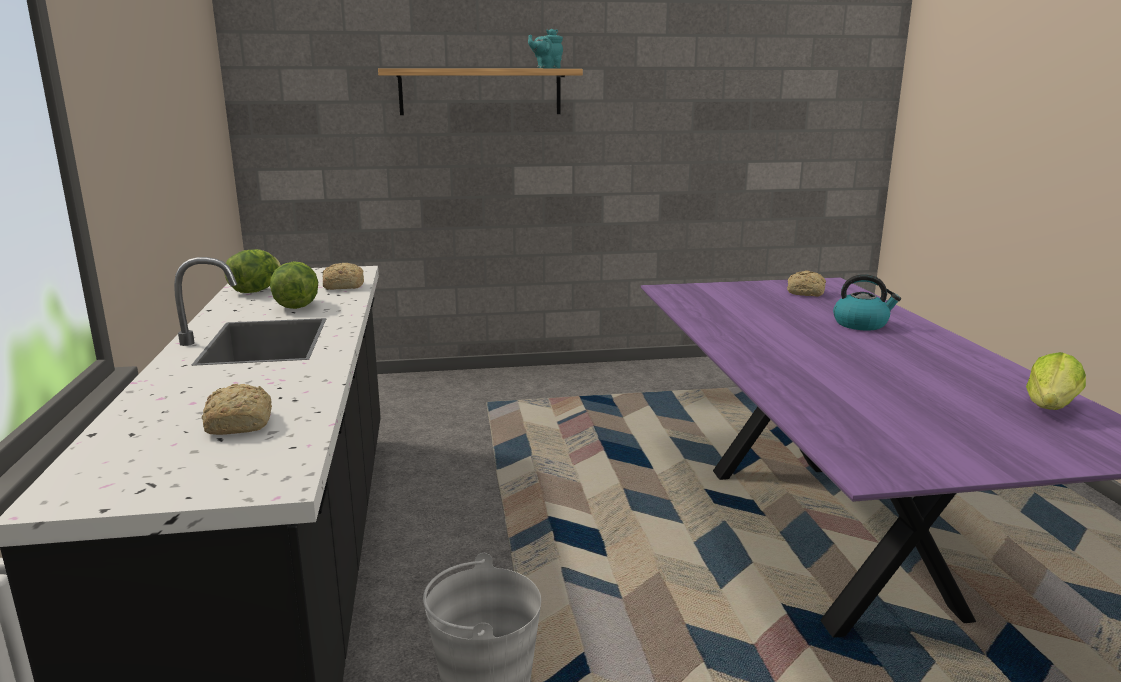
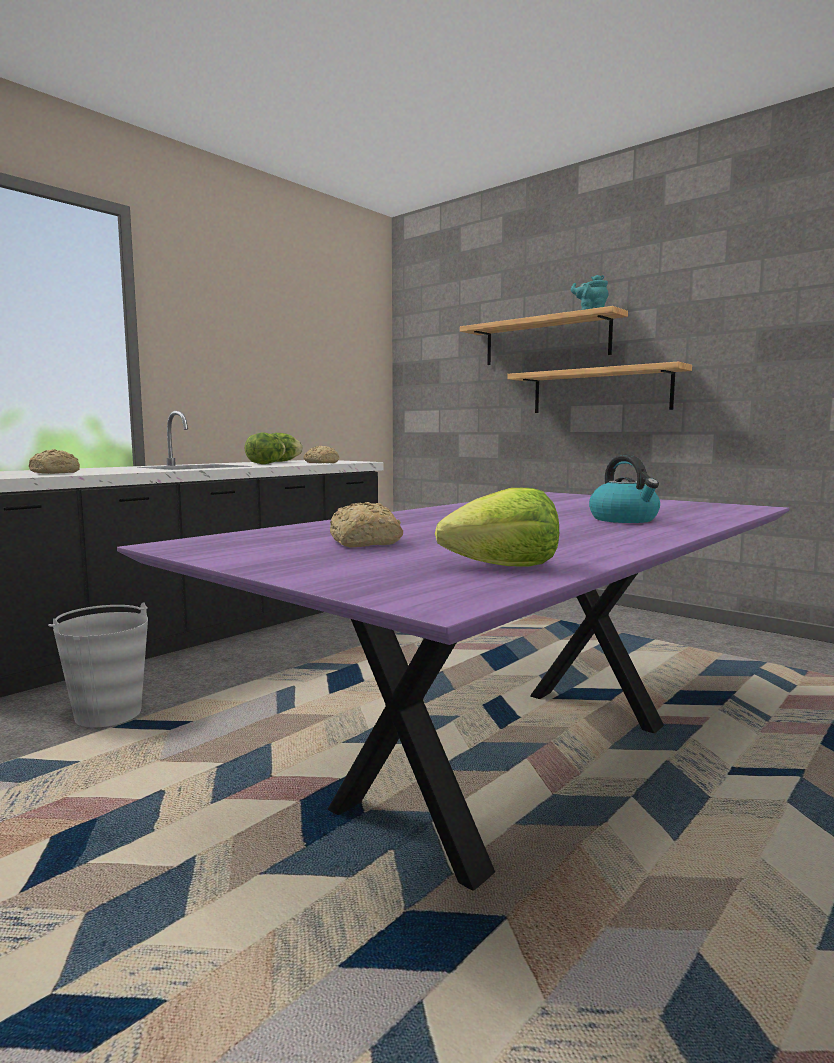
camera: 50 degrees right, 10 degrees down
bread [787,270,826,297] -> bread moved to [330,502,403,548]
none -> shelf [507,362,692,413]

